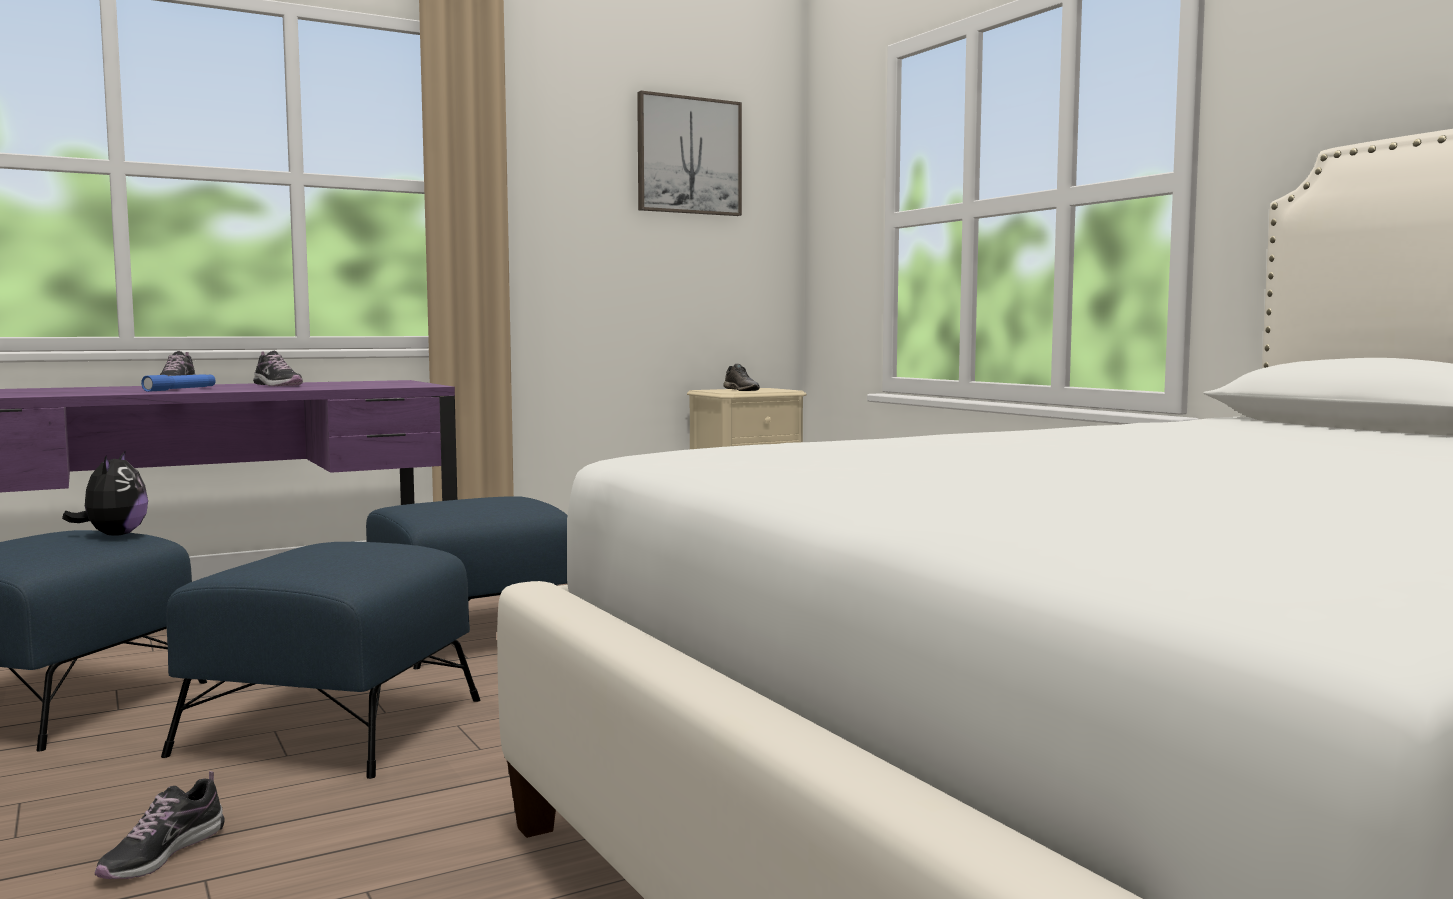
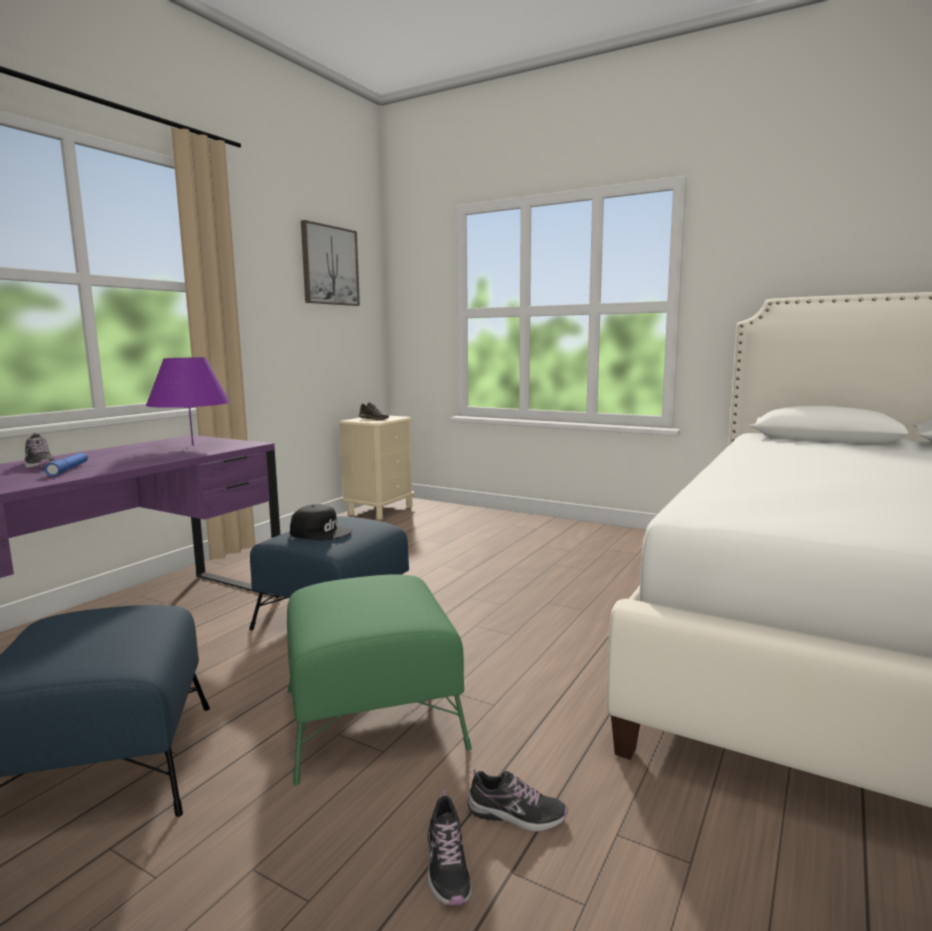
camera: 30 degrees left, 5 degrees up
plush toy [62,450,148,536] -> none
blue ottoman [161,542,480,779] -> green ottoman [287,574,472,785]
shoe [253,351,303,386] -> shoe moved to [467,768,568,832]
none -> purple table lamp [146,358,230,446]
none -> black cap [290,504,352,541]

